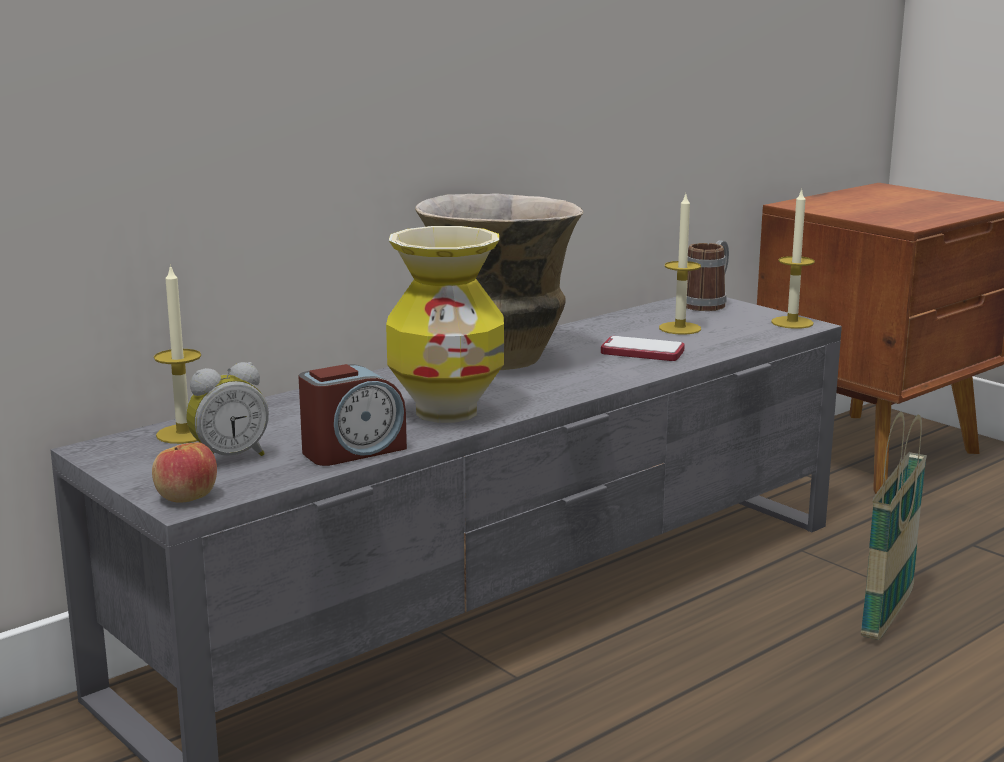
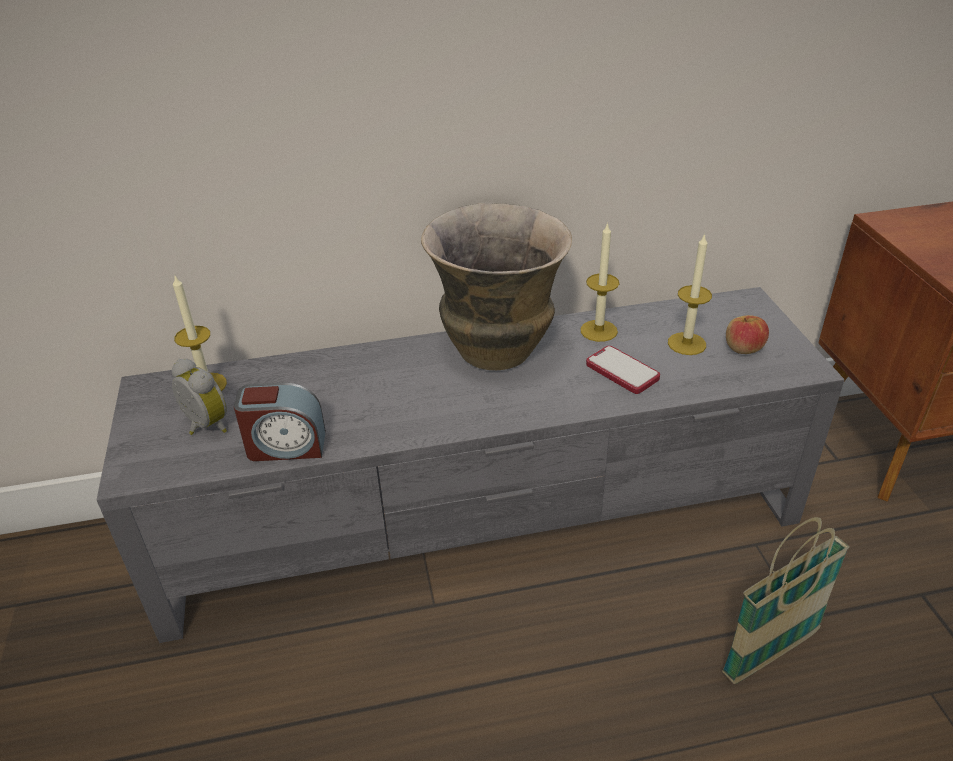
camera: 30 degrees right, 20 degrees up
apple [152,442,217,503] -> apple moved to [726,315,769,354]
alarm clock [186,362,269,456] -> alarm clock turned 135 degrees counterclockwise [172,359,227,435]
vase [386,226,504,423] -> none
mug [686,240,729,311] -> none
candle [771,188,815,329] -> candle moved to [580,222,619,342]

